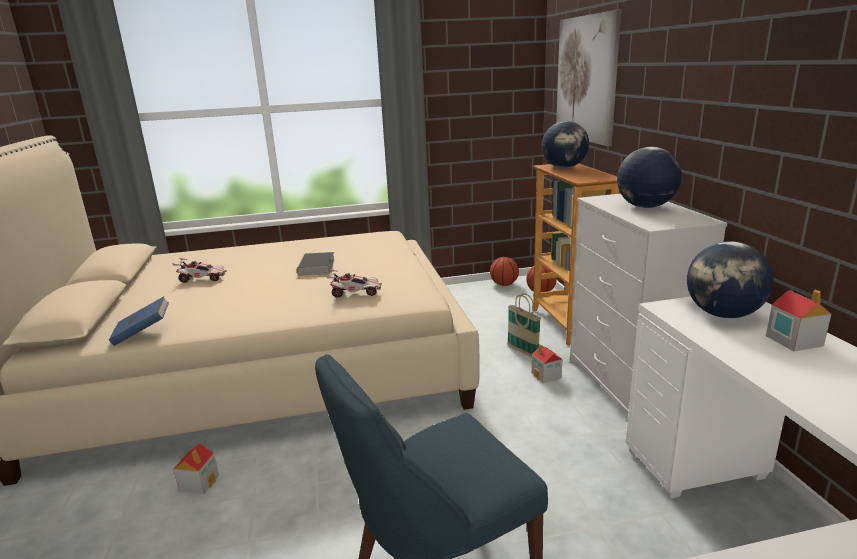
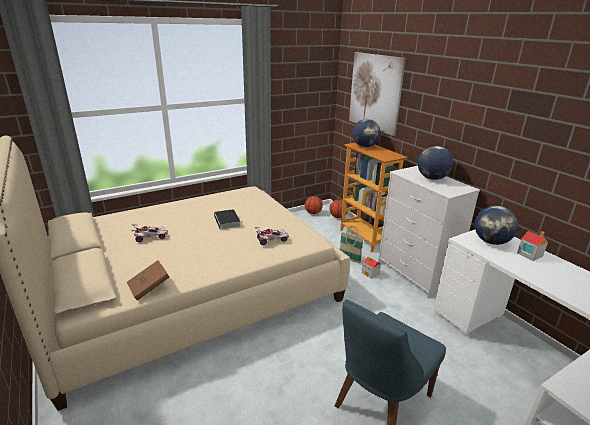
camera: 20 degrees left, 5 degrees up
blue book [109,296,169,346] -> brown book [127,260,169,301]
toy house [173,443,219,494] -> none

